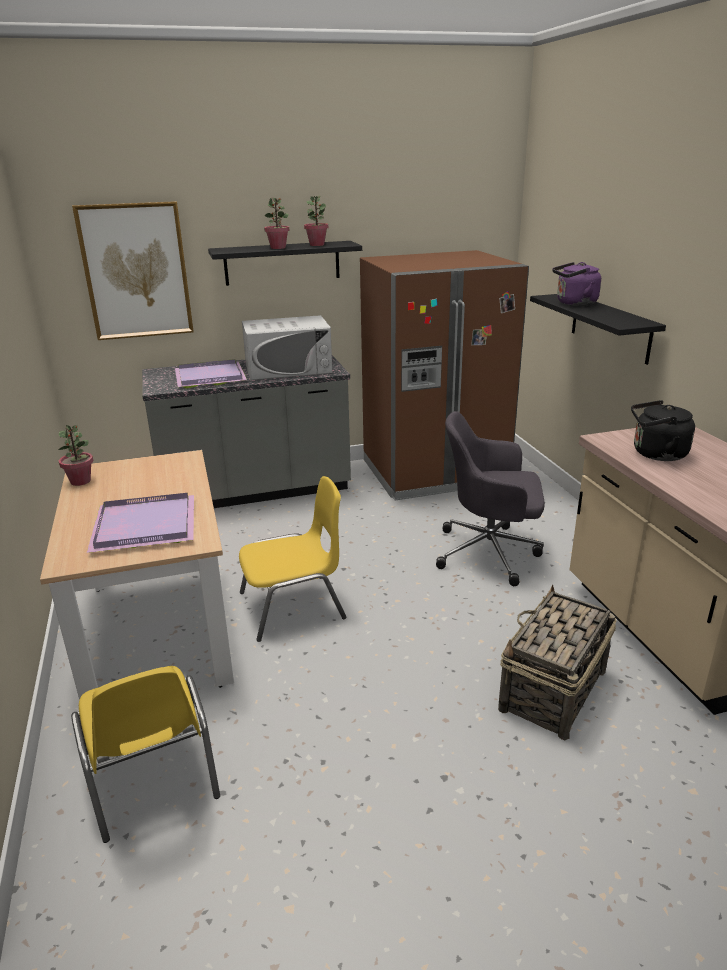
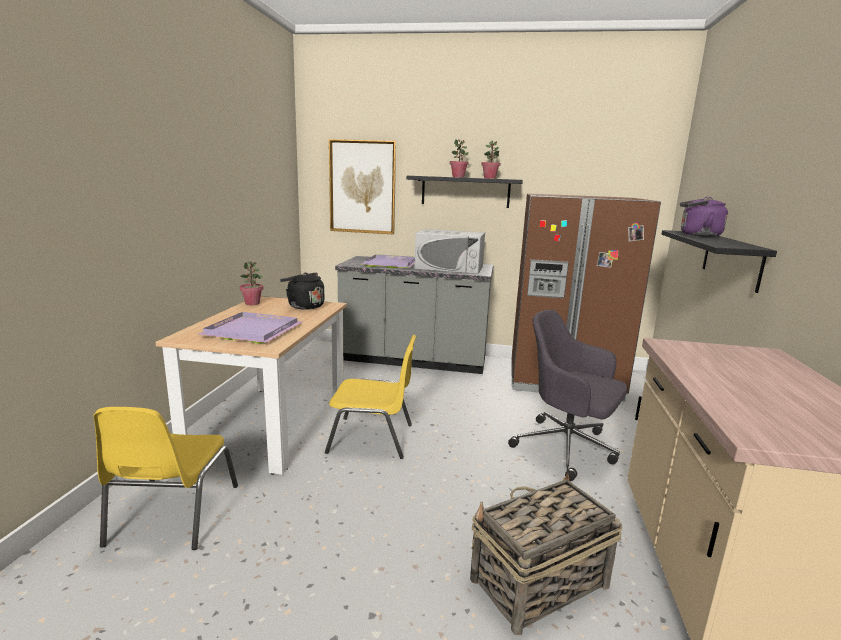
camera: 25 degrees right, 10 degrees down
black kettle [631,400,695,461] -> black kettle moved to [280,273,324,310]

